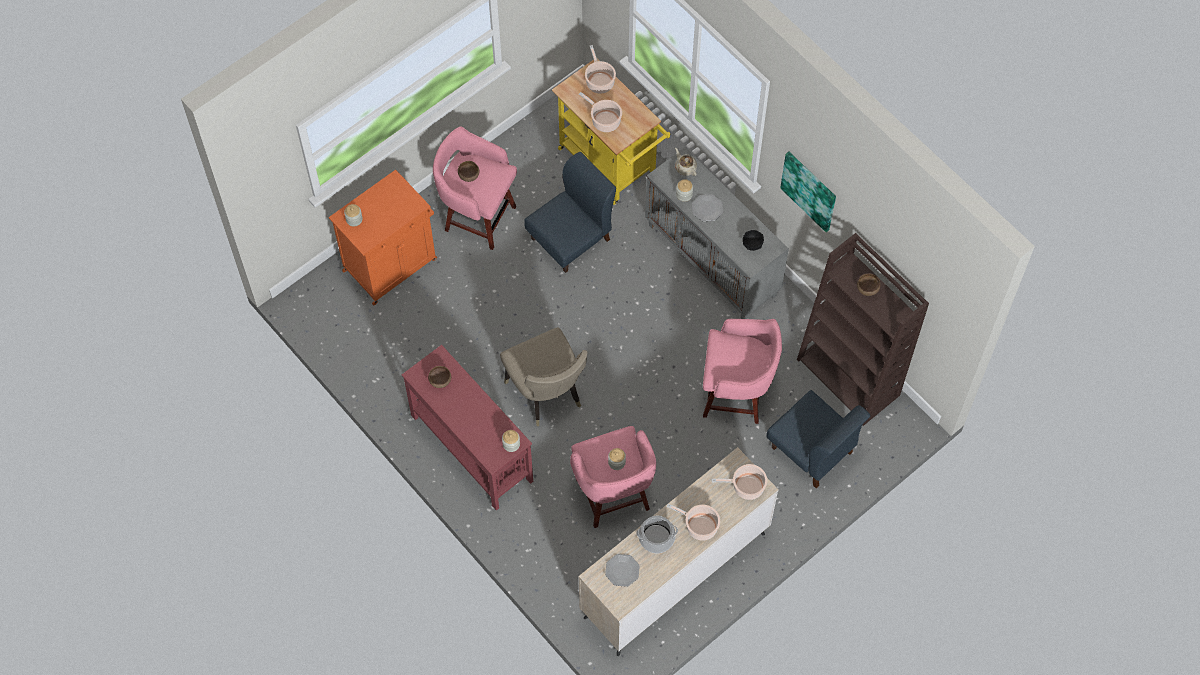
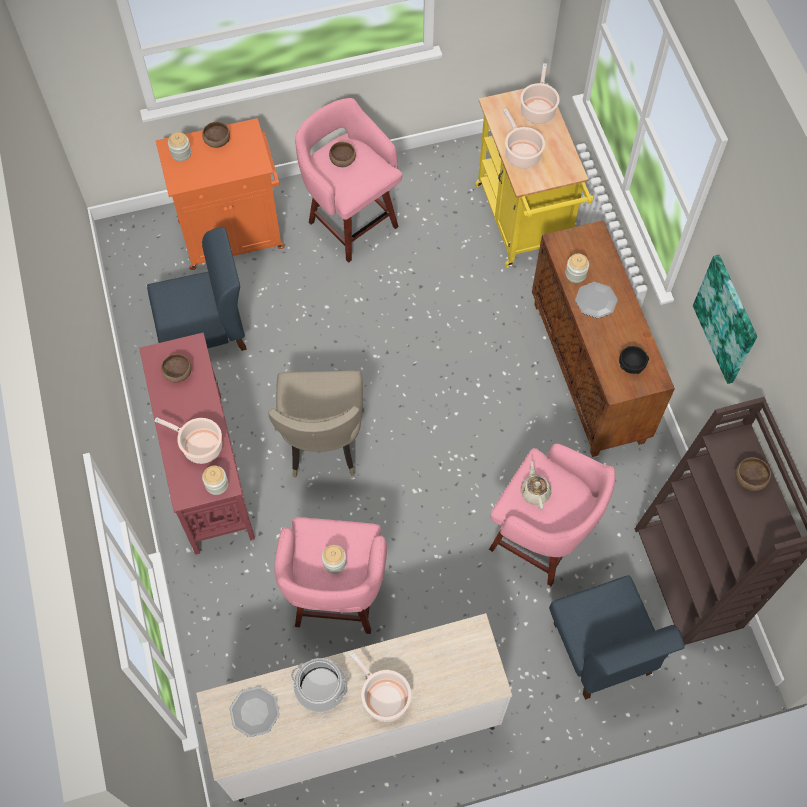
camera: 25 degrees right, 0 degrees up
blue chair [524,152,616,273] -> blue chair moved to [147,227,247,351]
grey cabinet [645,147,789,319] -> brown cabinet [532,220,675,457]
beige teapot [675,148,697,176] -> beige teapot moved to [521,461,551,510]
cooking pot [712,464,767,500] -> cooking pot moved to [154,417,222,464]
none -> brown bowl [202,122,230,148]

